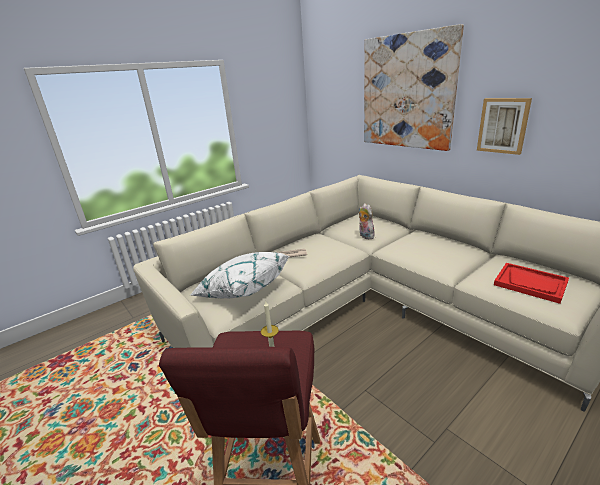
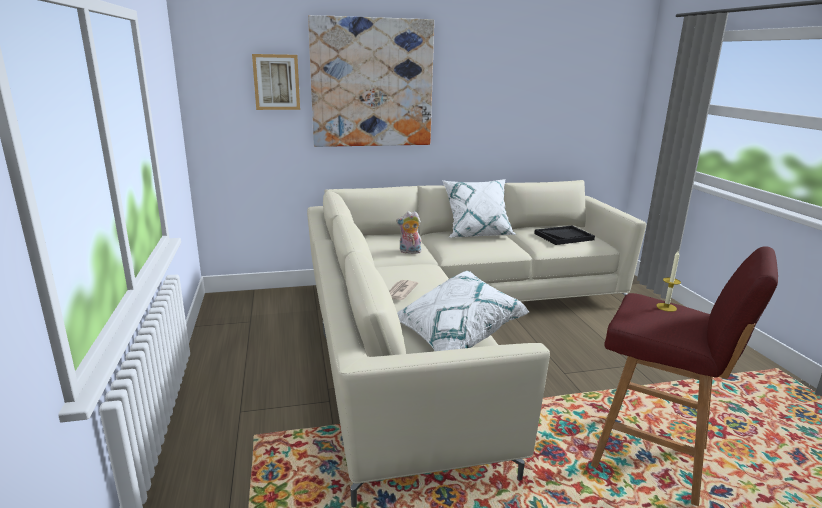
camera: 65 degrees left, 5 degrees down
picture [477,98,532,155] -> picture moved to [252,54,300,110]
red tray [494,263,569,304] -> black tray [534,225,595,245]
none -> white pillow [442,179,516,238]

